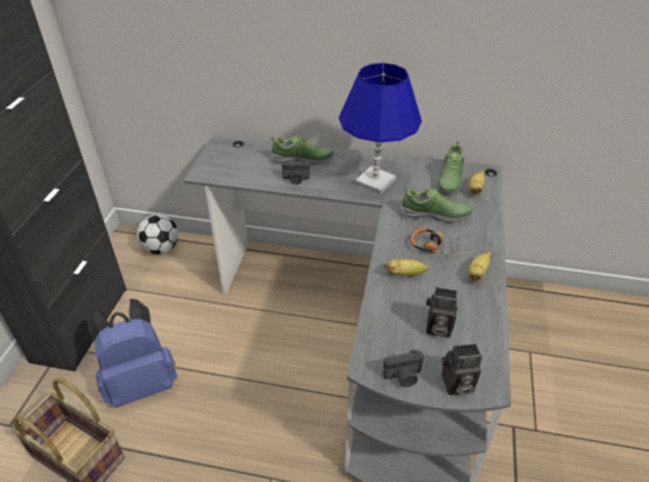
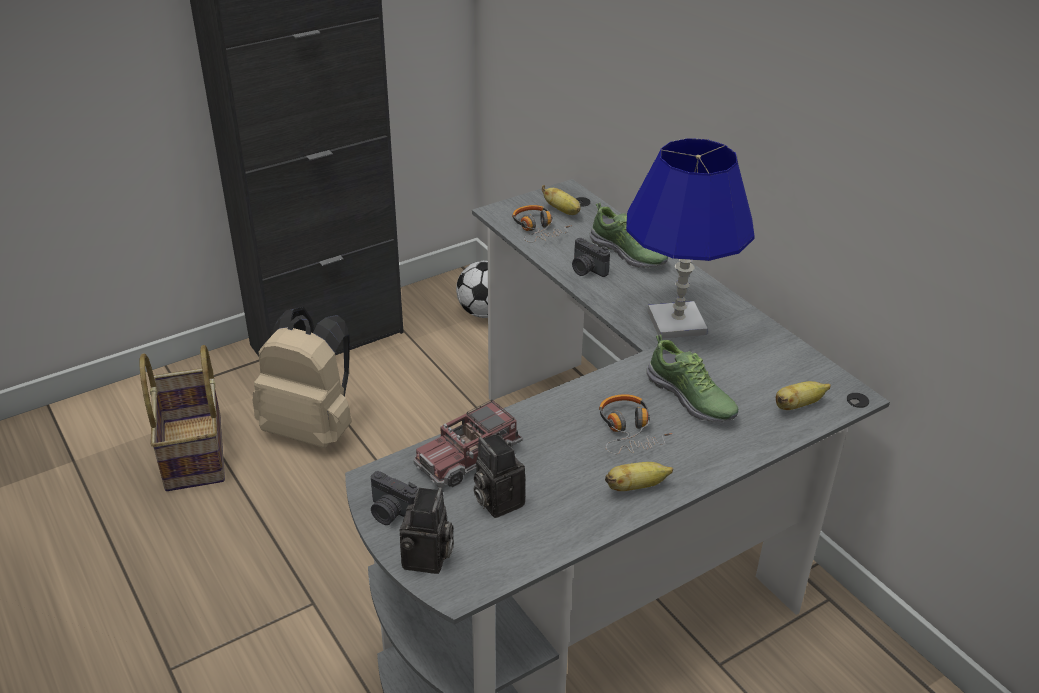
camera: 45 degrees right, 5 degrees down
blue backpack [88,299,177,408] -> beige backpack [252,307,352,448]
banana [384,259,429,276] -> banana moved to [541,185,581,215]
shoe [436,141,464,193] -> none
camera [442,344,482,395] -> camera turned 120 degrees counterclockwise [400,487,454,574]
none -> toy truck [413,400,523,487]
none -> headphones [512,205,572,243]

